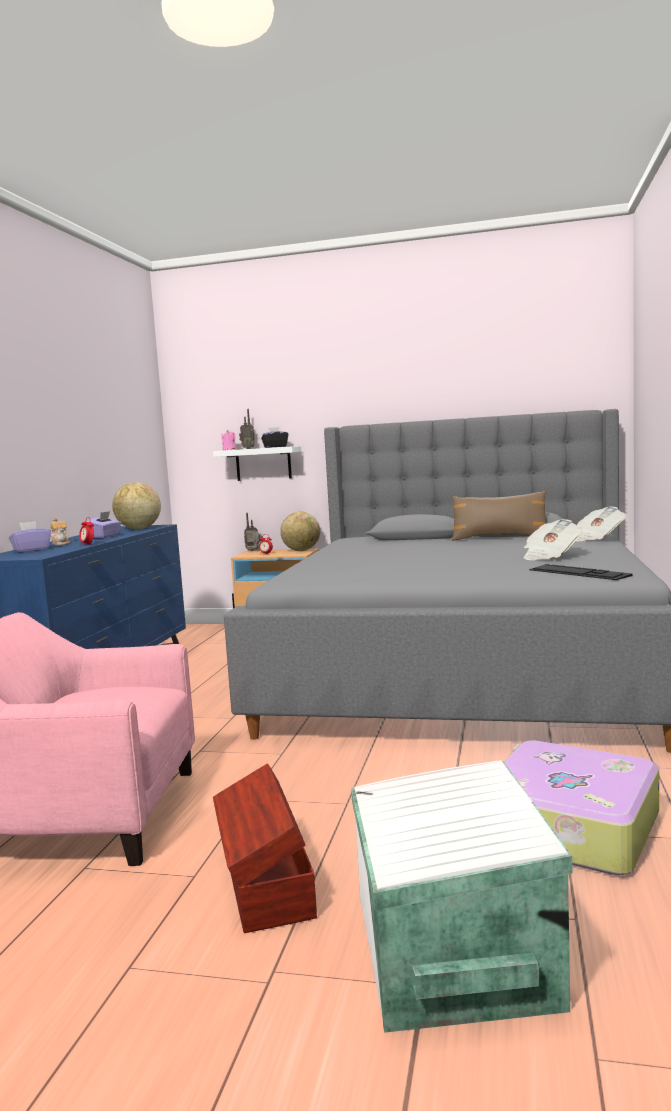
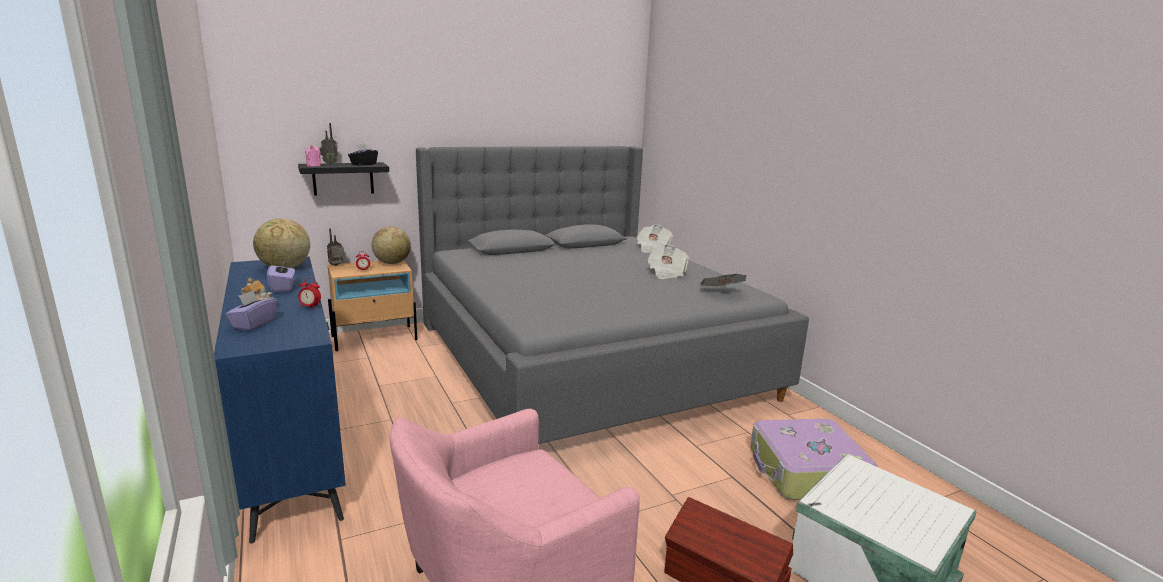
camera: 40 degrees left, 10 degrees up
white shelf [213,446,301,481] -> black shelf [298,163,389,196]
brown pillow [452,491,546,541] -> none
keyboard [529,564,632,580] -> newspaper [700,274,746,286]

